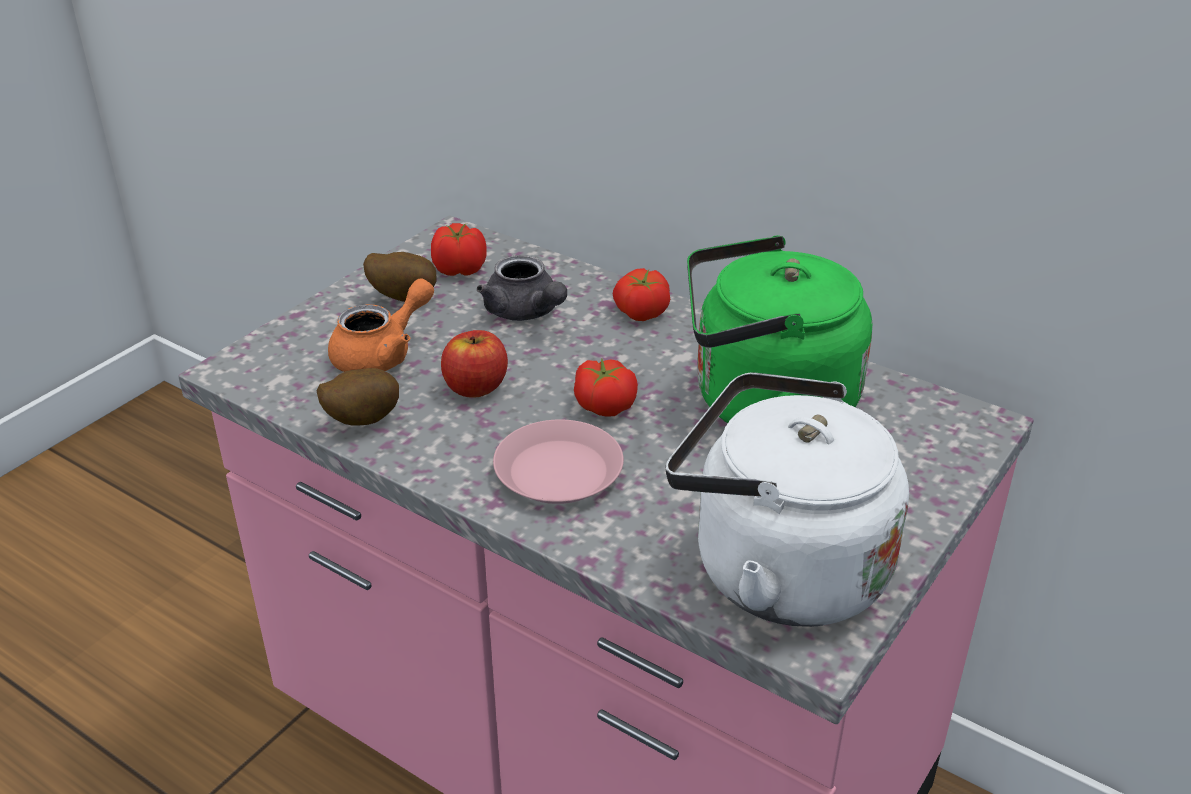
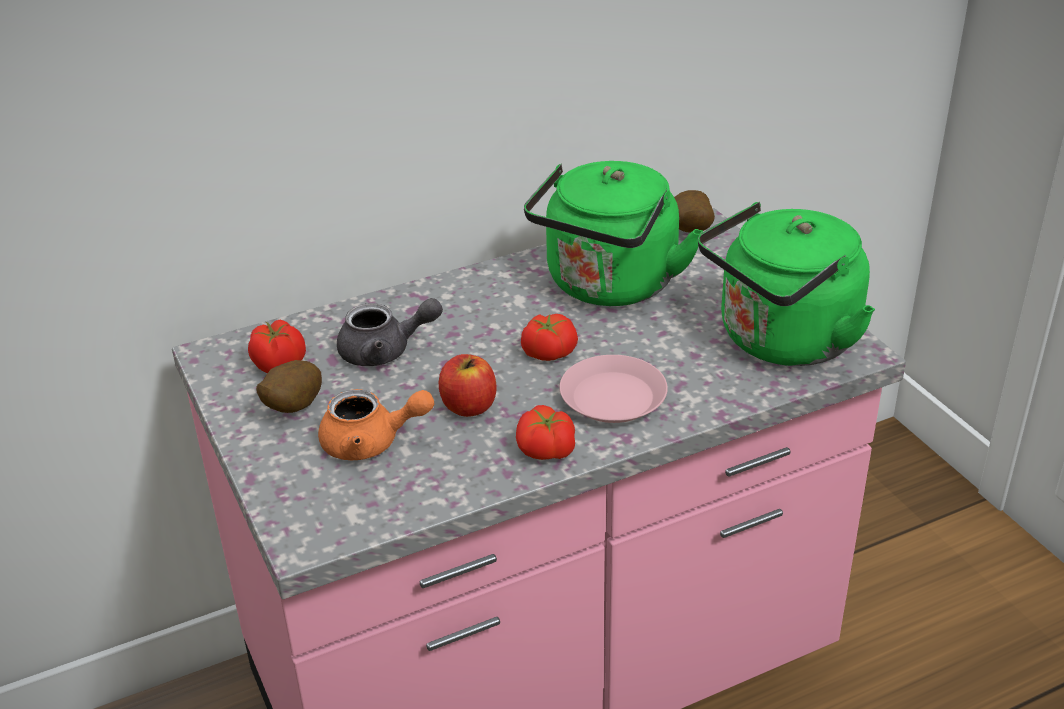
camera: 60 degrees left, 0 degrees up
potato [317,368,399,425] -> potato moved to [674,190,715,233]
orange teapot [328,278,434,372] -> orange teapot turned 105 degrees clockwise [318,389,434,460]
tomato [613,268,670,321] -> tomato moved to [516,405,575,460]
white kettle [666,372,909,627] -> green kettle [698,202,875,366]

